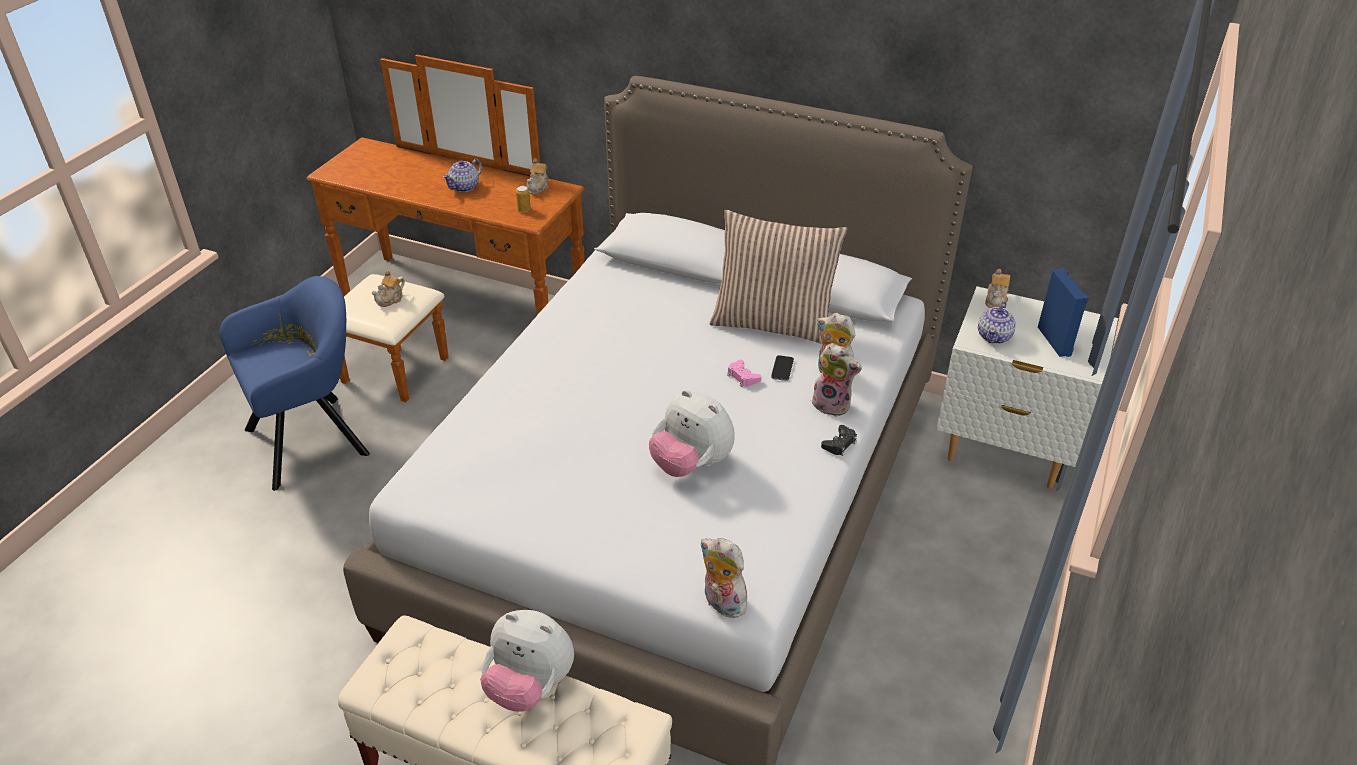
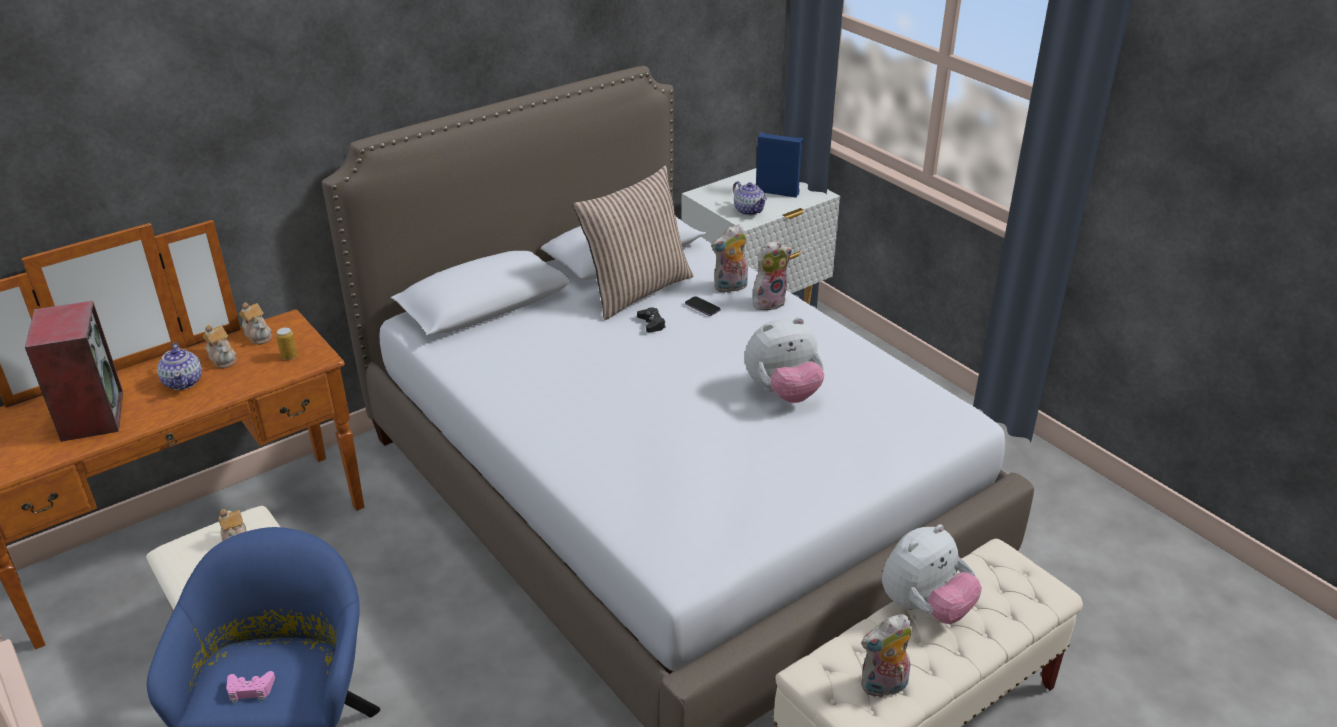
camera: 60 degrees left, 5 degrees down
plush toy [701,538,753,618] -> plush toy moved to [861,614,912,698]
pink game controller [727,360,761,387] -> pink game controller moved to [226,671,275,703]
black game controller [821,425,857,456] -> black game controller moved to [637,307,666,332]
teapot [985,269,1010,308] -> teapot moved to [202,325,237,368]
none -> speaker [25,301,123,442]

